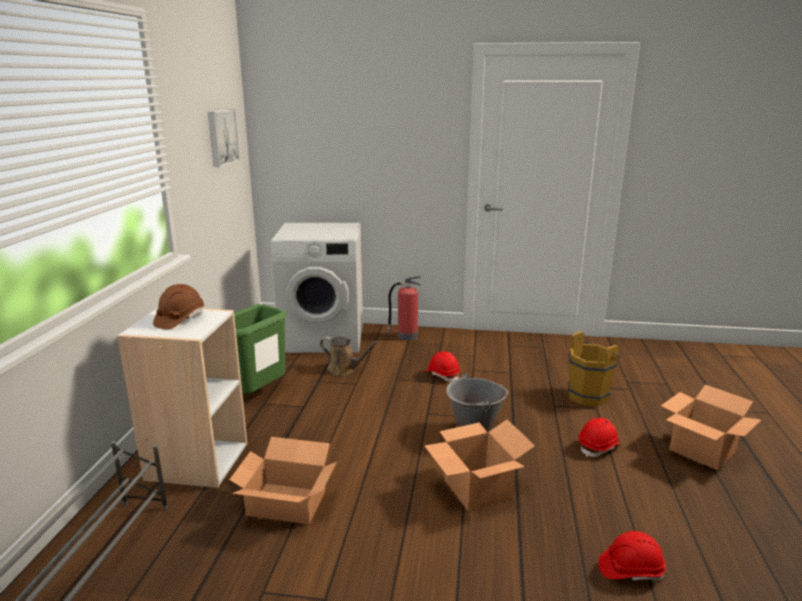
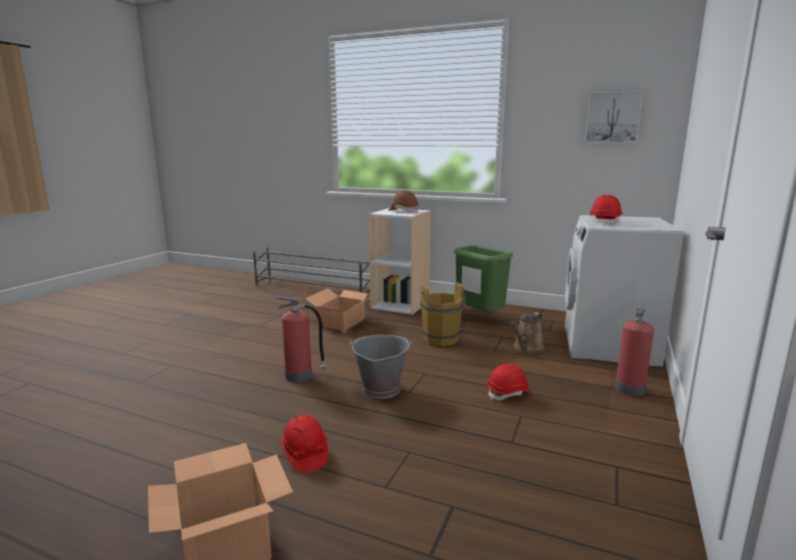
camera: 105 degrees right, 5 degrees down
cardboard box [424,420,535,511] -> fire extinguisher [277,296,326,382]
brown bucket [568,331,622,407] -> brown bucket moved to [420,282,466,347]
red hard hat [598,531,666,581] -> red hard hat moved to [590,195,623,225]

